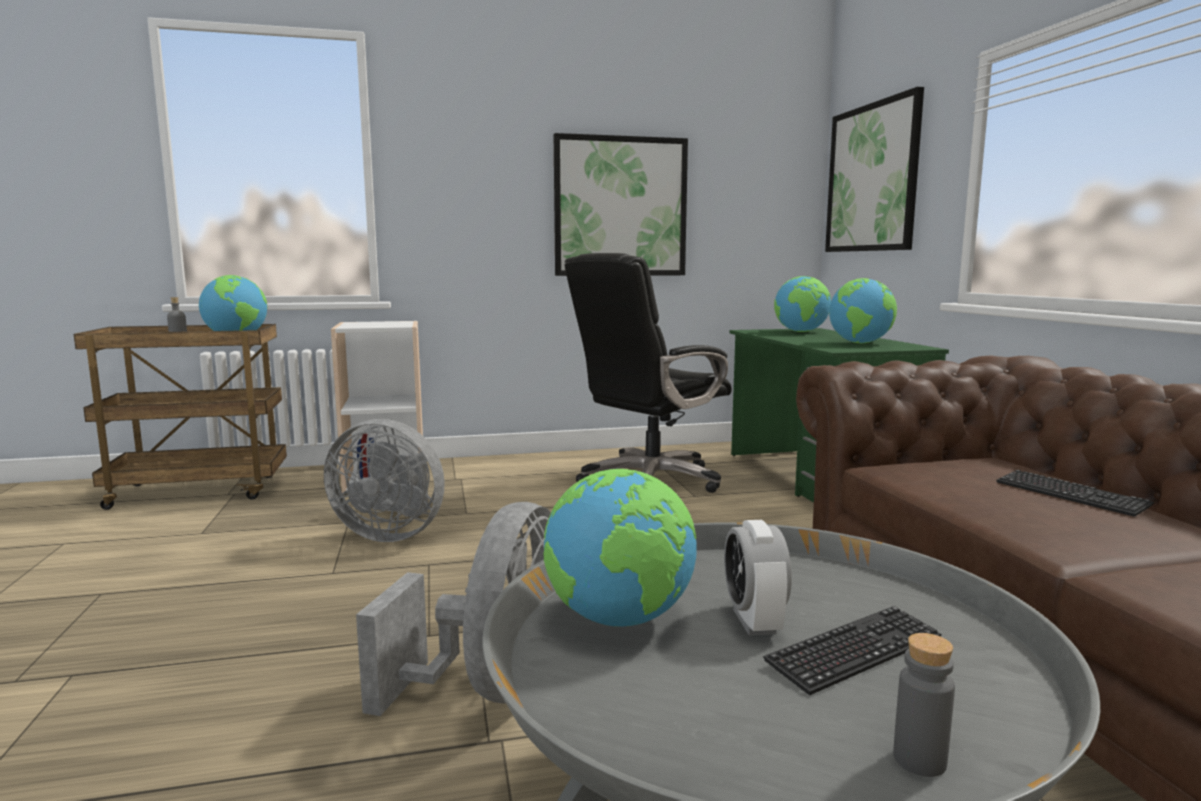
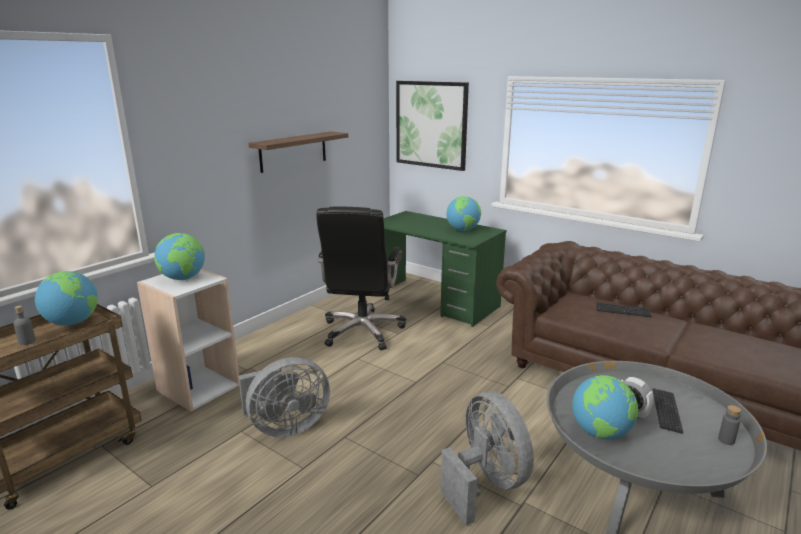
camera: 40 degrees left, 10 degrees up
picture [554,133,688,276] -> shelf [248,132,348,173]
globe [774,276,831,332] -> globe moved to [154,233,205,280]

